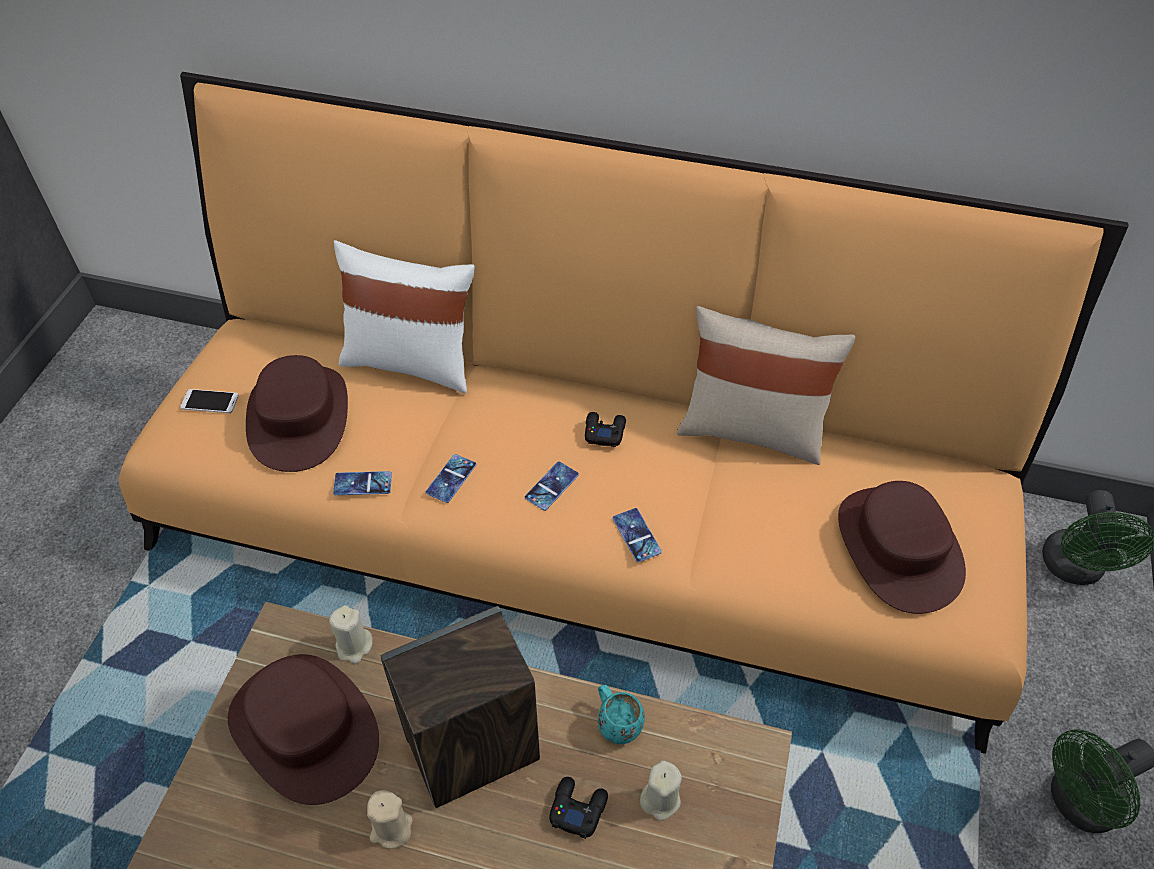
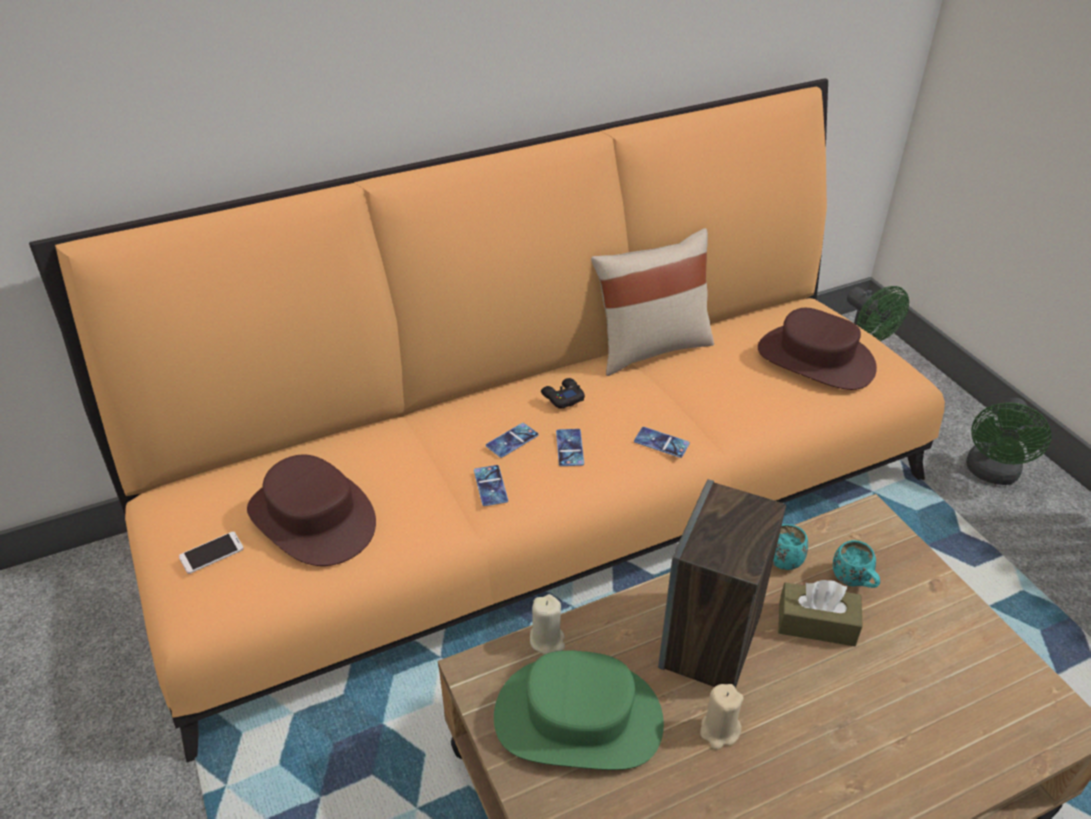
camera: 40 degrees left, 10 degrees down
brown hat [228,654,379,805] -> green hat [494,650,664,770]
phone [333,471,392,495] -> phone moved to [486,423,539,458]
white pillow [334,240,475,393] -> none
black game controller [549,777,608,839] -> brown tissue box [778,580,863,646]
beige candle [640,760,682,821] -> turquoise mug [833,540,880,588]

